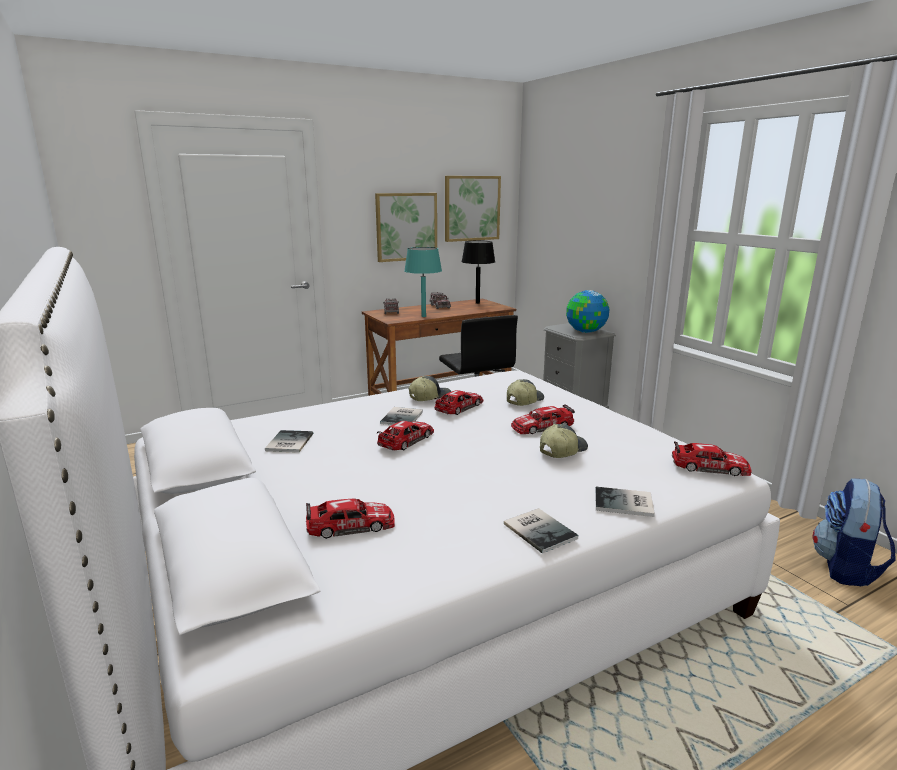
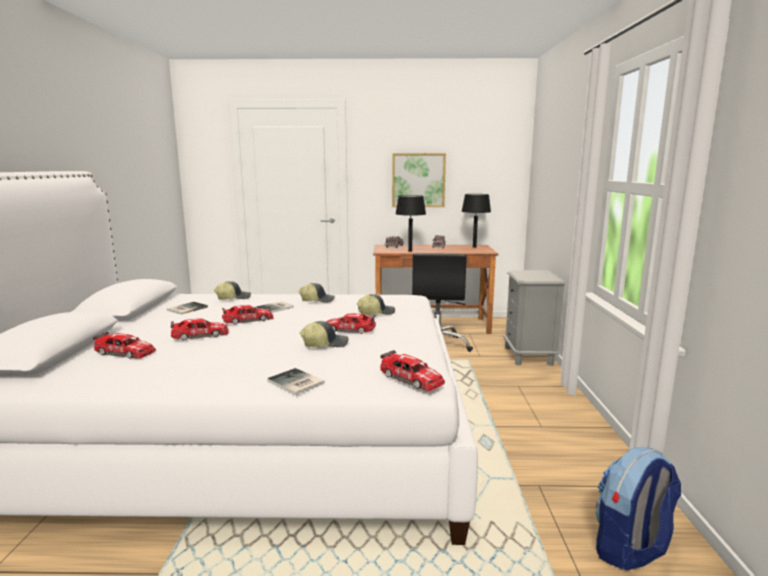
camera: 30 degrees right, 5 degrees down
turquoise table lamp [404,247,442,317] -> black table lamp [395,195,426,252]
toy car [434,390,483,415] -> toy car moved to [171,318,228,340]
picture [445,176,501,242] -> none
book [504,508,578,554] -> none
globe [566,290,609,333] -> none
none -> cap [214,281,251,300]

